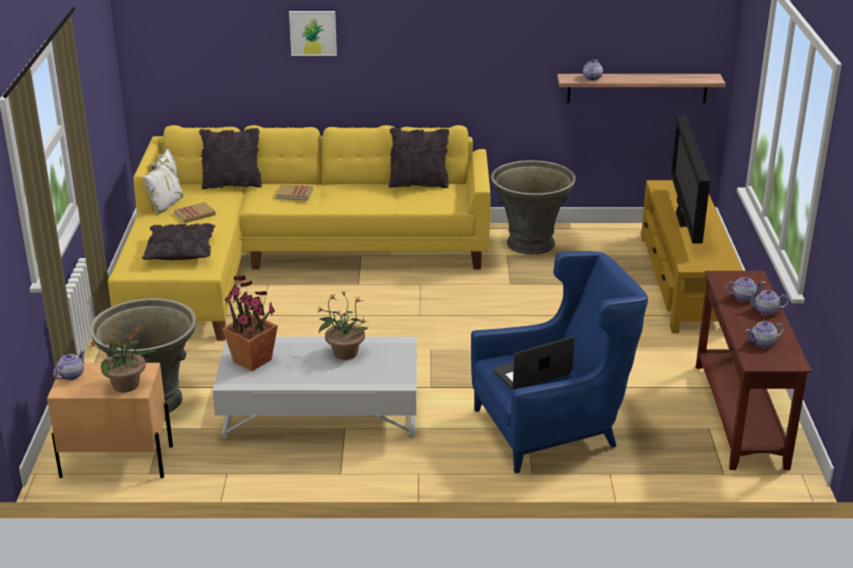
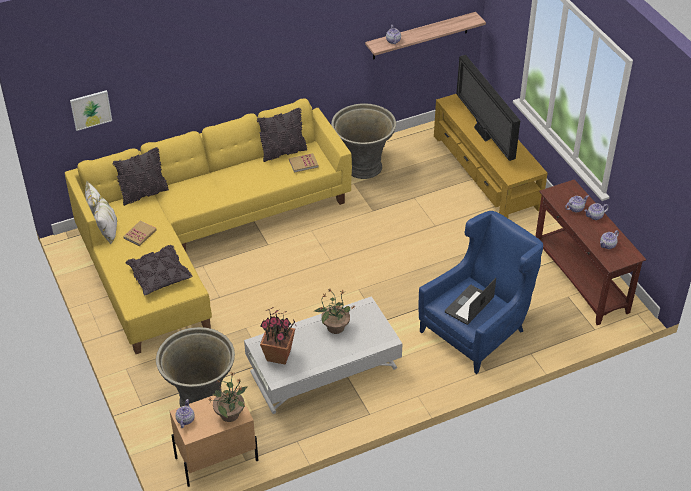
camera: 25 degrees left, 15 degrees up
book [276,185,313,201] -> book moved to [289,153,319,173]
picture [289,11,337,56] -> picture moved to [70,90,112,131]

